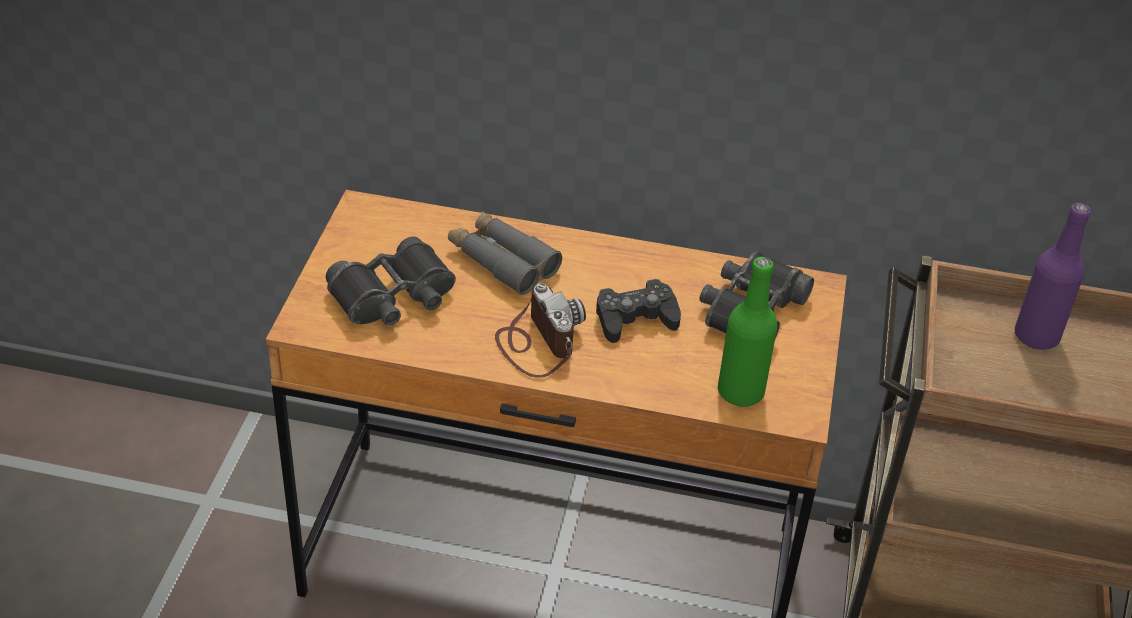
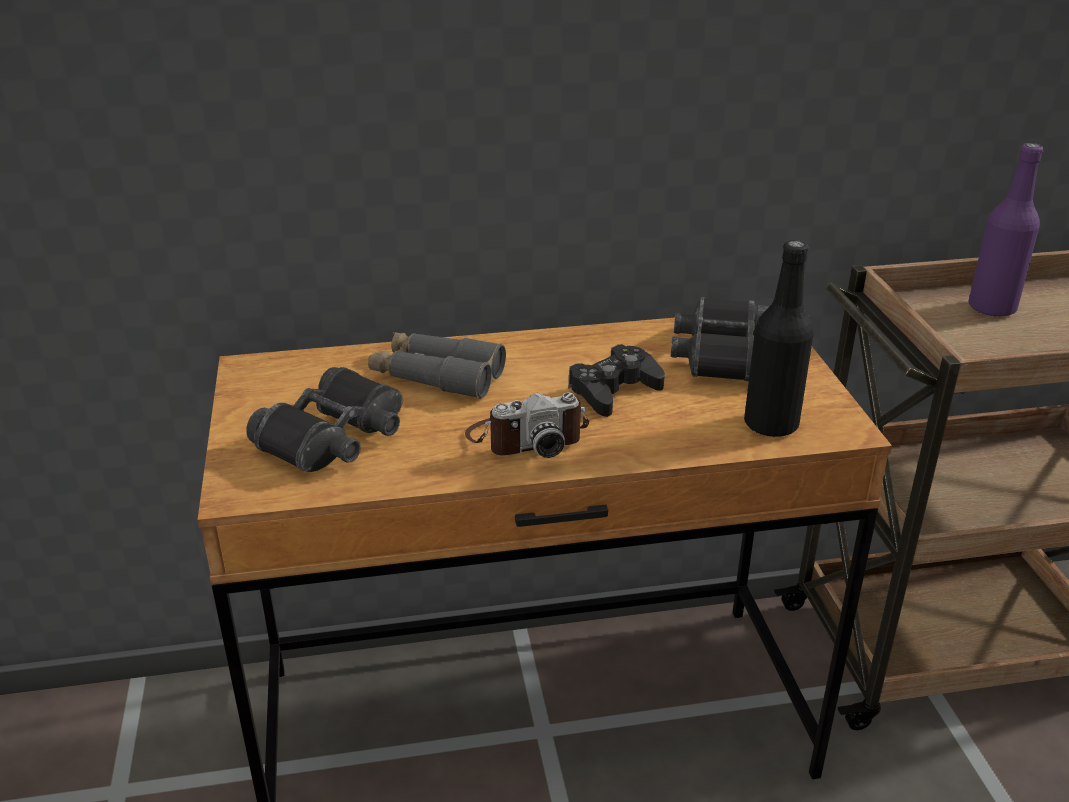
camera: 20 degrees left, 10 degrees down
camera [495,283,586,378] -> camera turned 120 degrees clockwise [465,393,589,458]
green bottle [718,257,777,407] -> black bottle [744,240,814,437]

